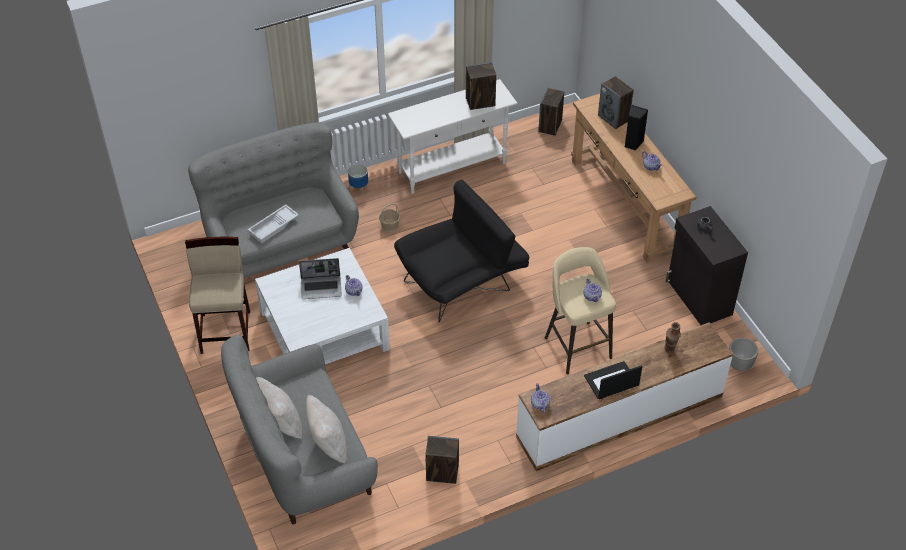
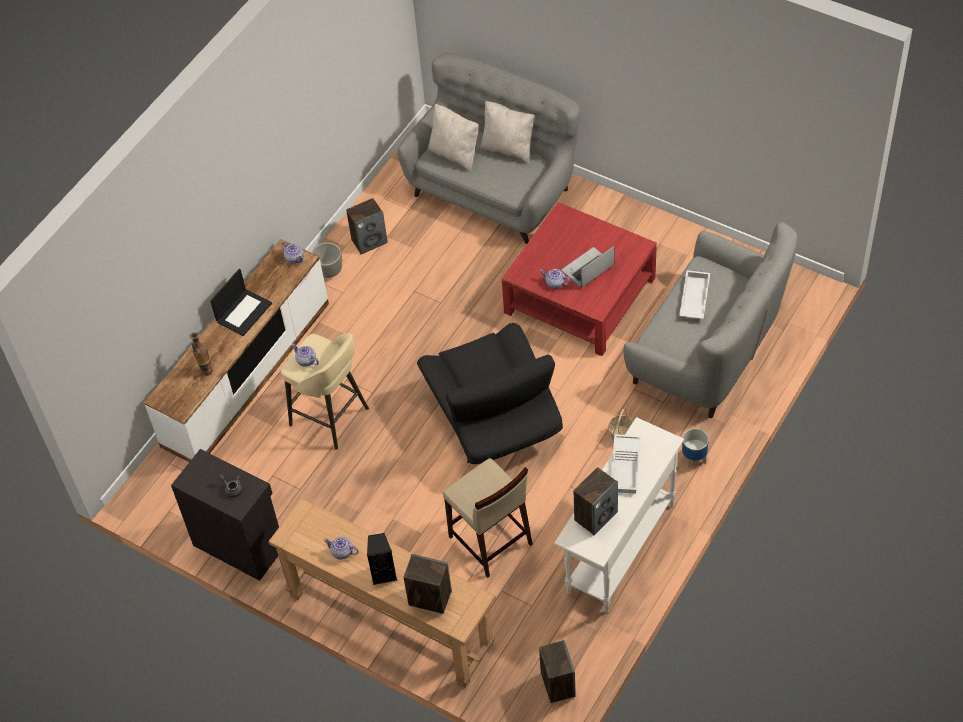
camera: 150 degrees right, 5 degrees up
beige stool [185,237,250,354] -> beige stool moved to [443,458,533,578]
white coffee table [255,248,390,364] -> red coffee table [502,202,657,356]
black armchair [394,180,529,322] -> black armchair turned 45 degrees counterclockwise [417,323,563,464]
planter [729,338,758,371] -> planter moved to [312,242,342,278]
none -> white tray [611,434,641,494]

